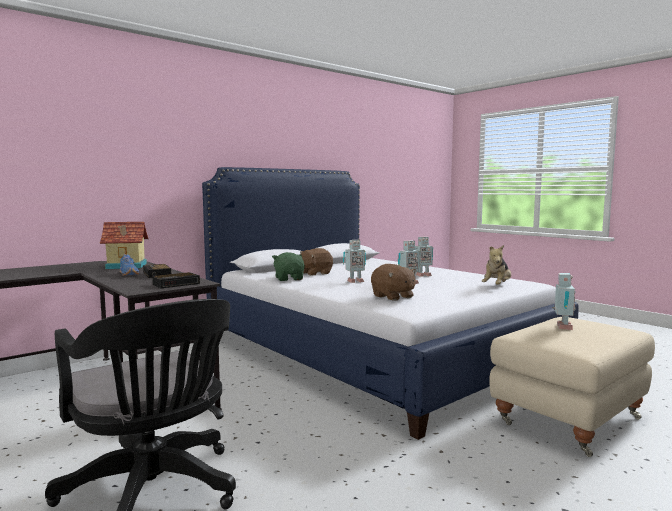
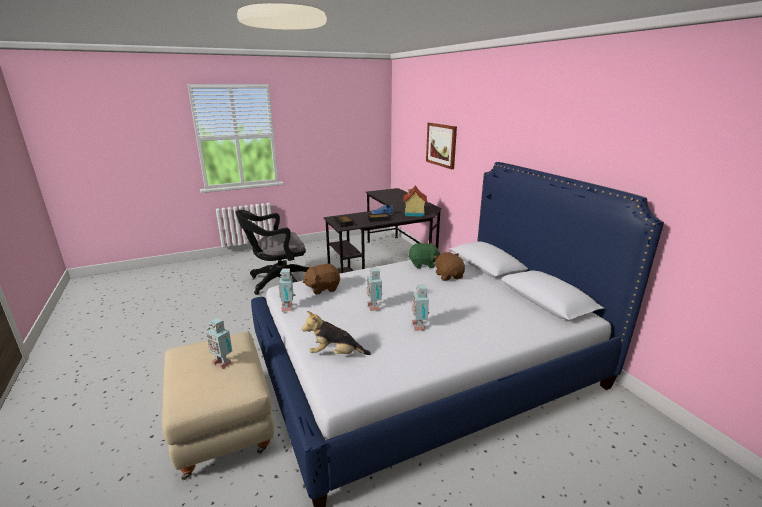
camera: 105 degrees right, 15 degrees up
toy robot [343,240,366,283] -> toy robot moved to [279,269,295,312]
plush toy [482,245,511,285] -> plush toy turned 45 degrees counterclockwise [302,311,371,355]
none -> picture [426,123,457,169]

